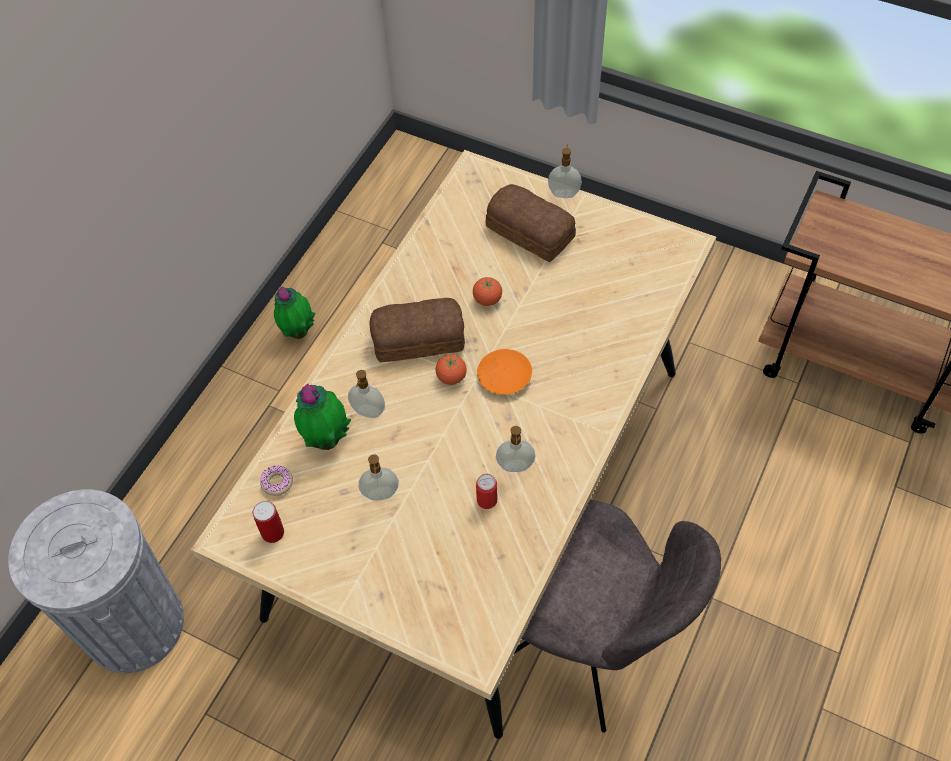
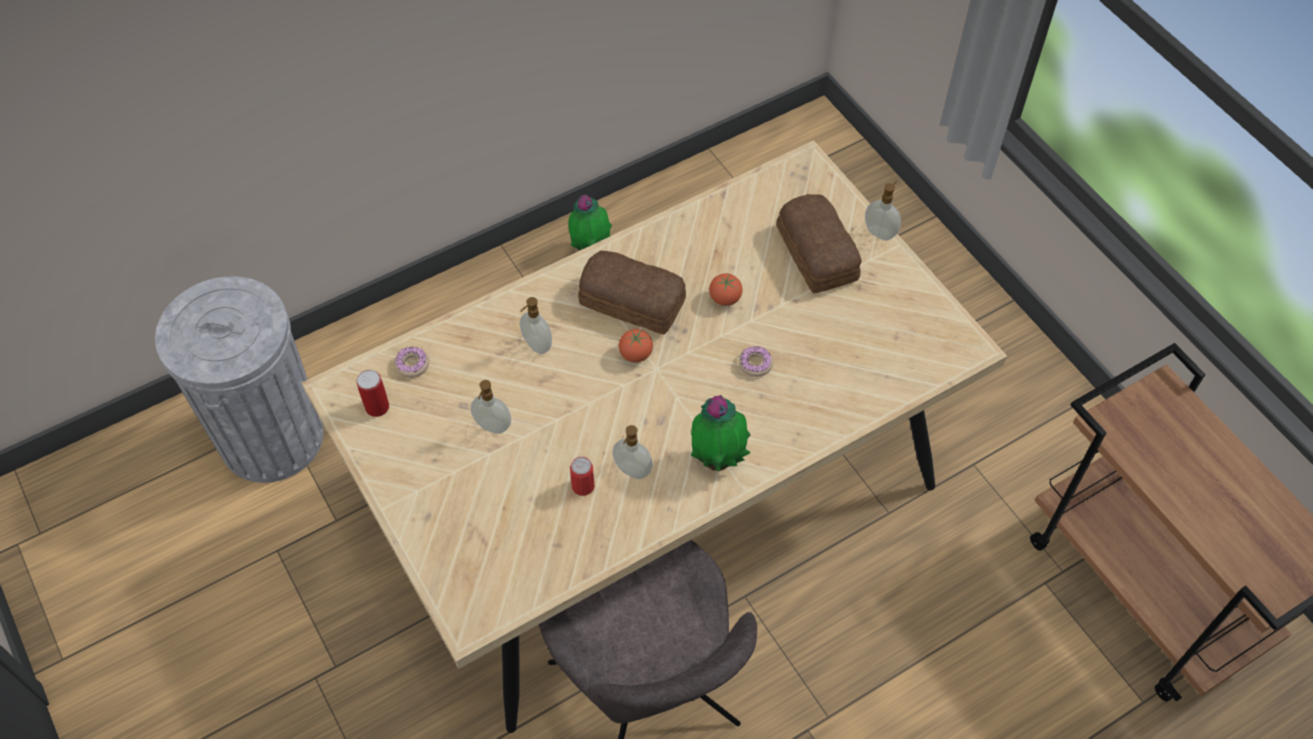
camera: 30 degrees right, 0 degrees up
potted plant [294,384,352,450] -> potted plant moved to [691,395,751,472]
orange plate [477,349,532,394] -> none
none -> donut [739,346,773,377]

